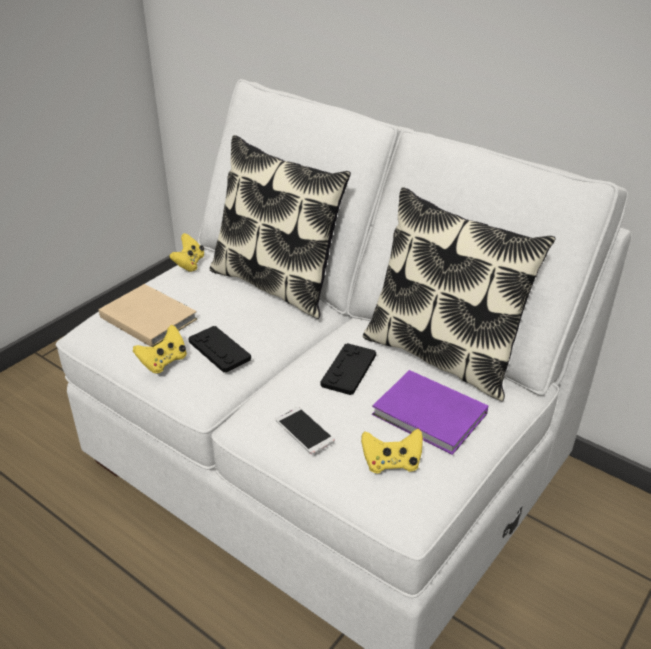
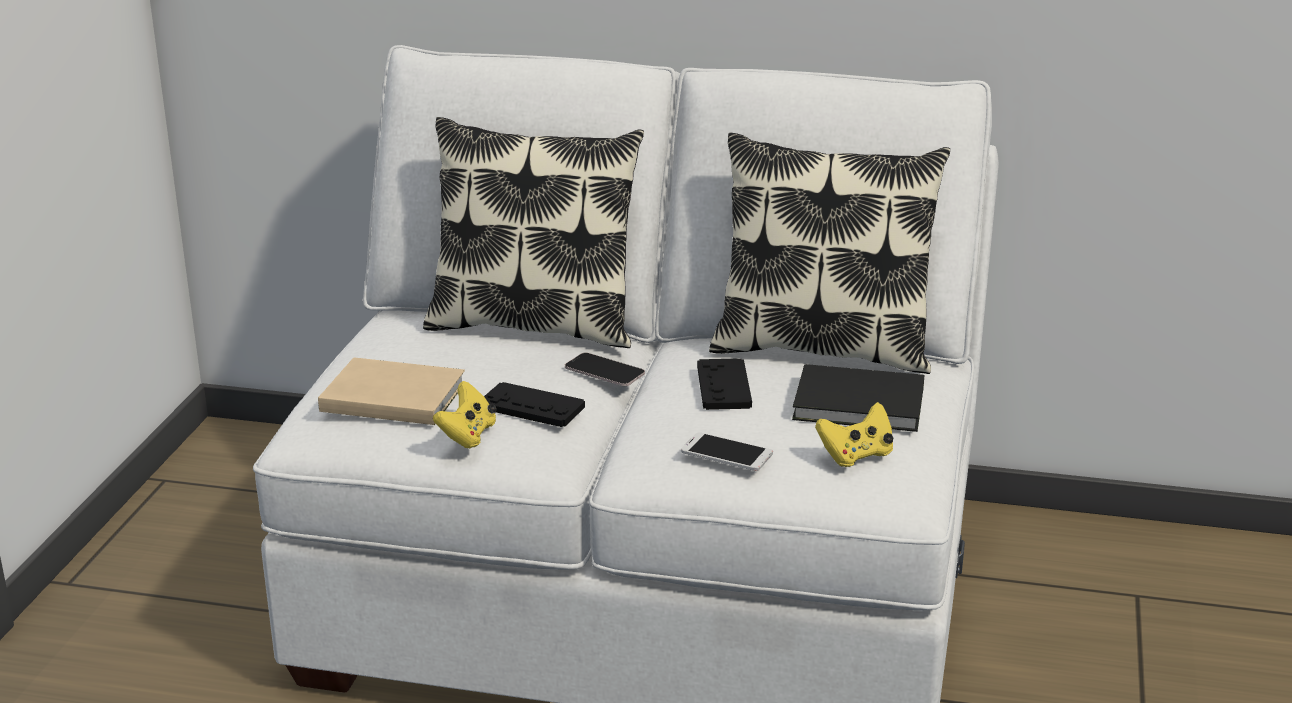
camera: 25 degrees left, 10 degrees down
yellow game controller [169,233,204,272] -> none
purple book [372,370,488,455] -> black book [792,364,924,432]
none -> phone [565,353,645,386]

